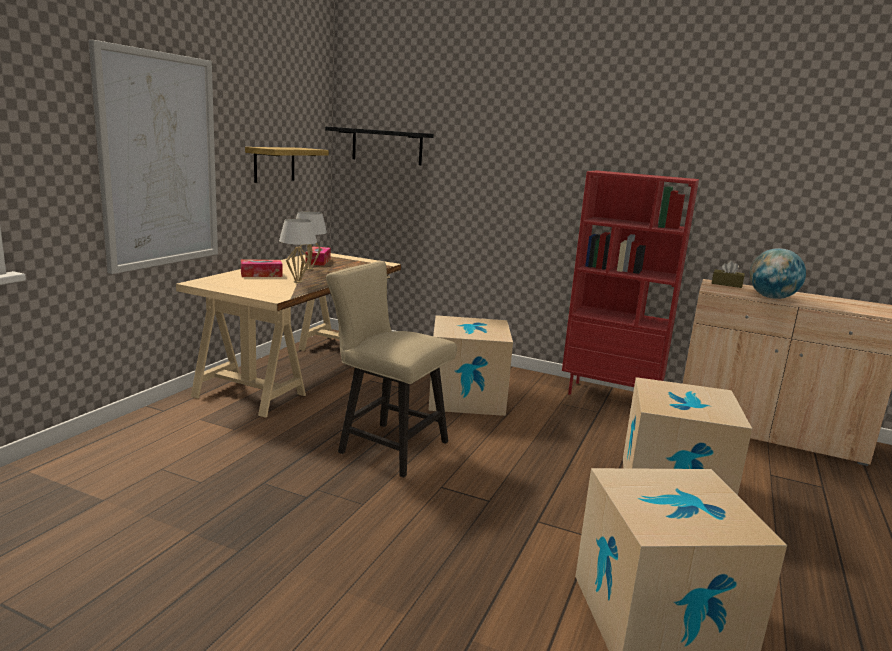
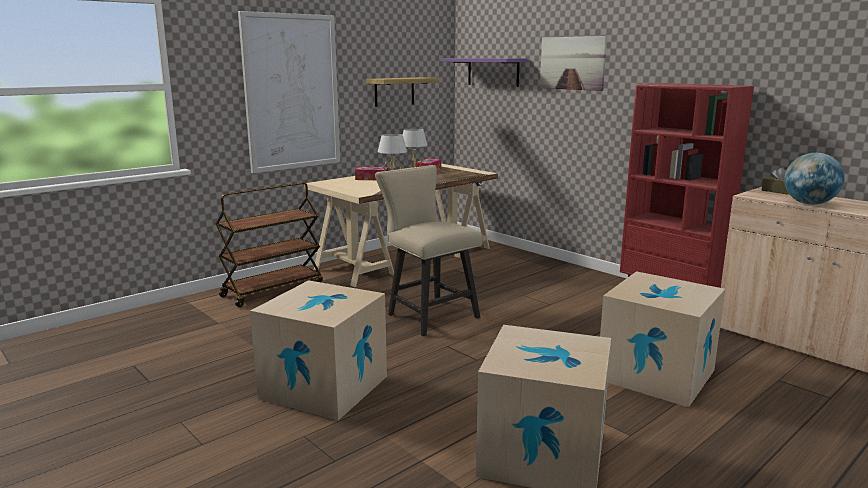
camera: 25 degrees right, 0 degrees up
black shelf [325,126,434,165] -> purple shelf [442,58,528,87]
cardboard box [428,315,513,416] -> cardboard box moved to [250,280,387,420]
none -> brown cart [216,182,323,307]
none -> picture [540,36,607,91]

